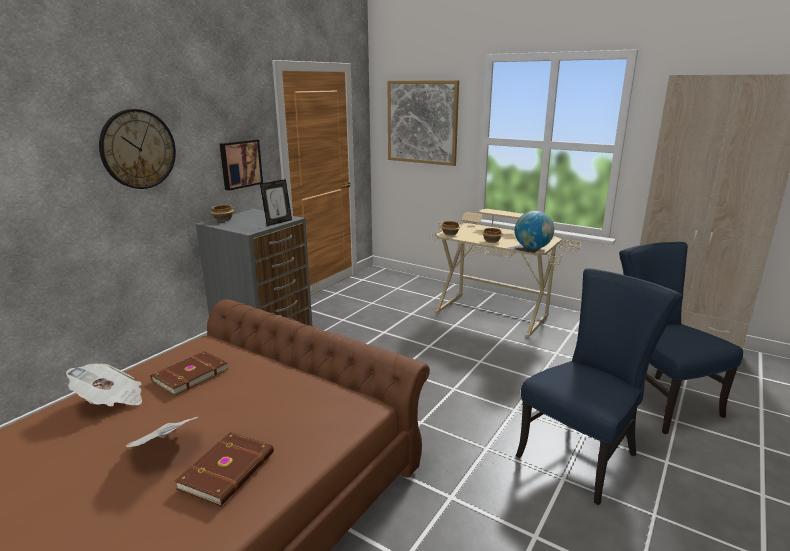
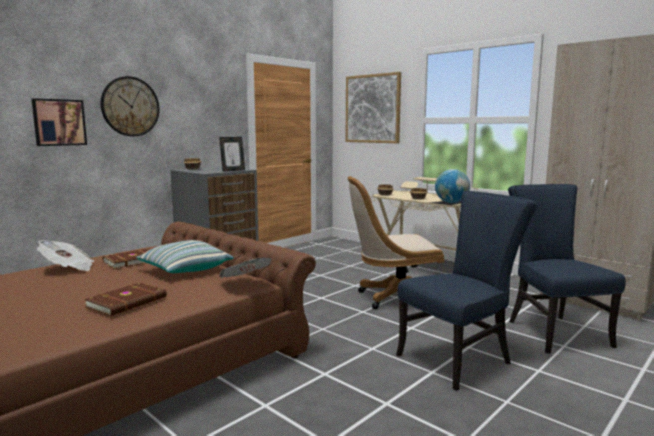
camera: 10 degrees right, 10 degrees down
newspaper [126,417,198,447] -> newspaper moved to [219,257,272,278]
picture [220,139,263,191] -> picture moved to [32,98,87,146]
none -> pillow [136,240,234,273]
none -> office chair [348,176,444,309]

